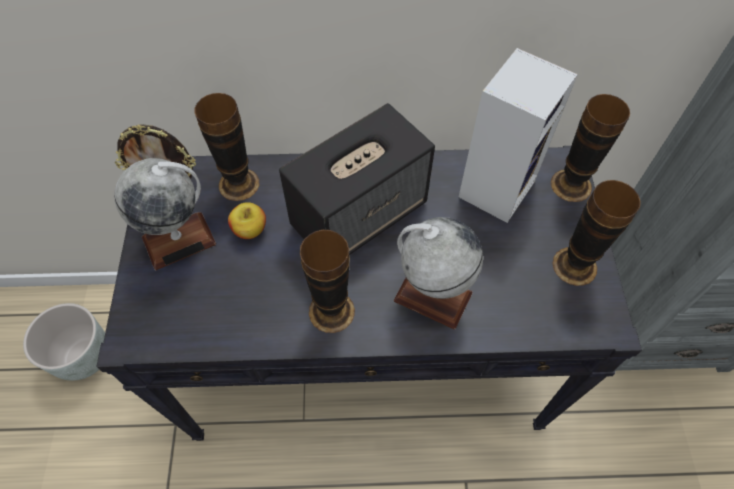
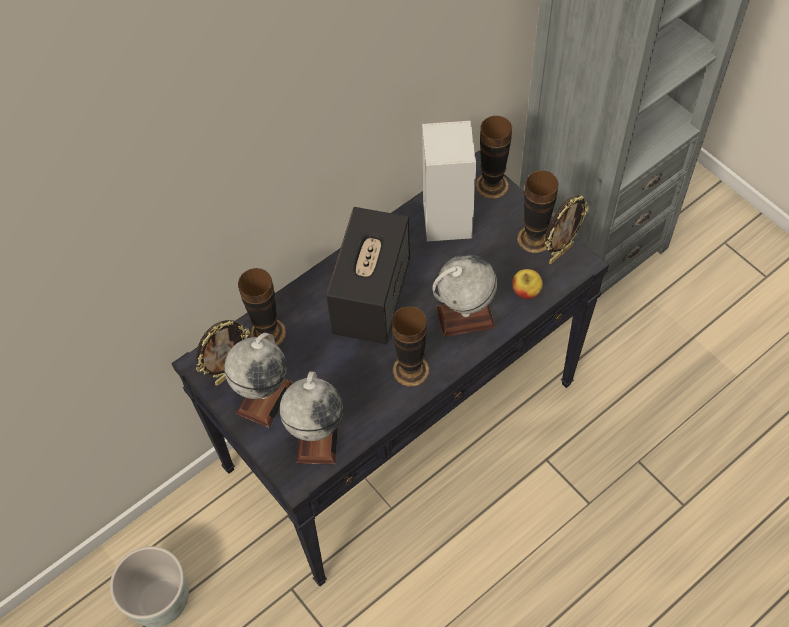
camera: 35 degrees left, 0 degrees up
apple [228,202,266,239] -> apple moved to [512,269,543,299]
none -> globe [280,372,343,464]
none -> picture frame [545,195,589,264]

